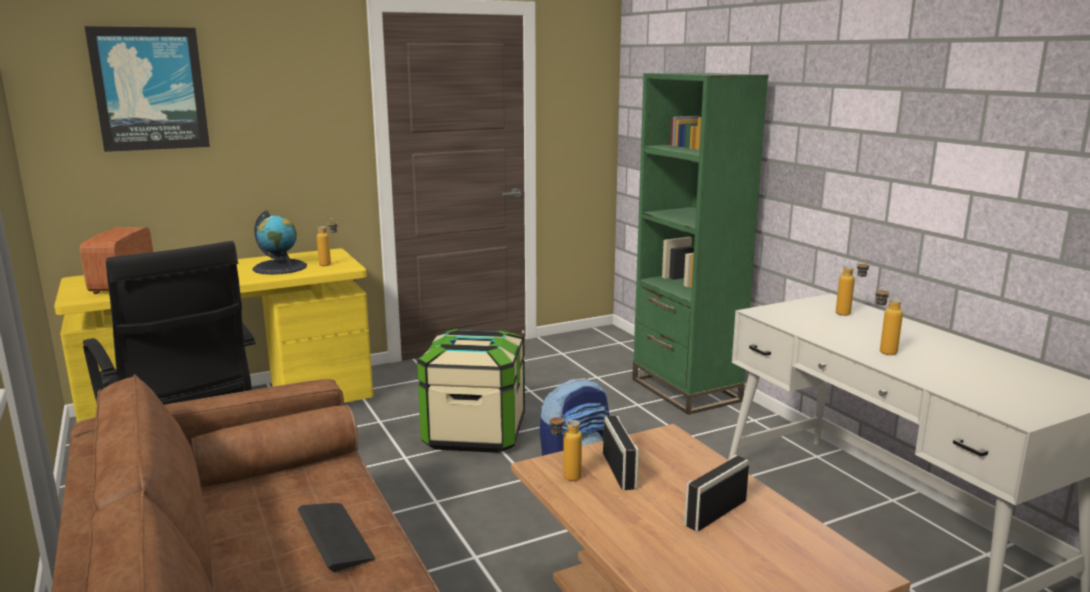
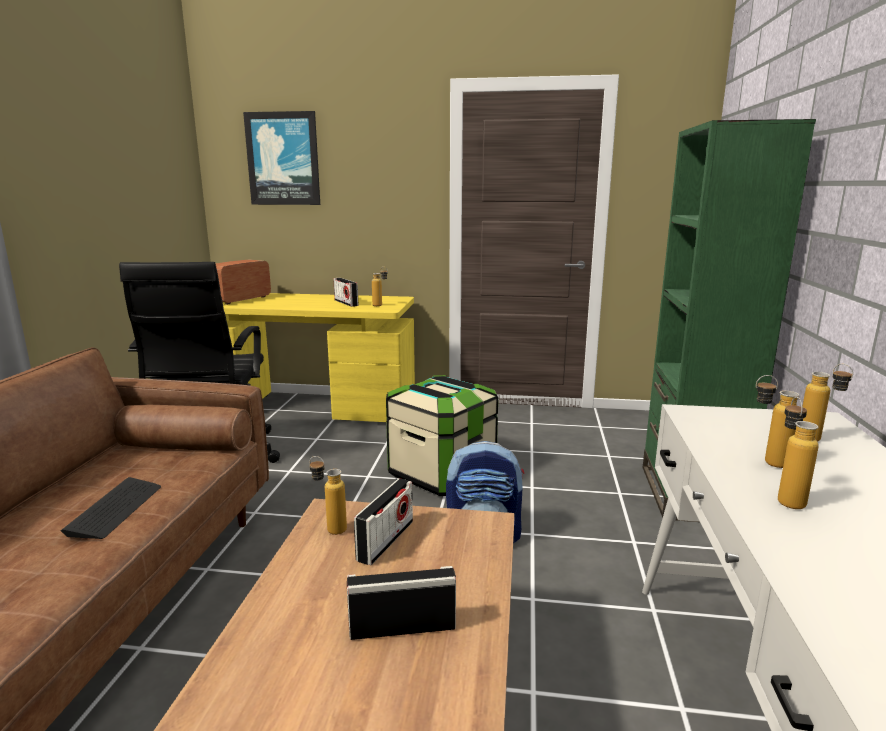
camera: 35 degrees right, 0 degrees up
globe [253,210,307,275] -> radio [333,278,359,307]
none -> bottle [756,375,800,468]

